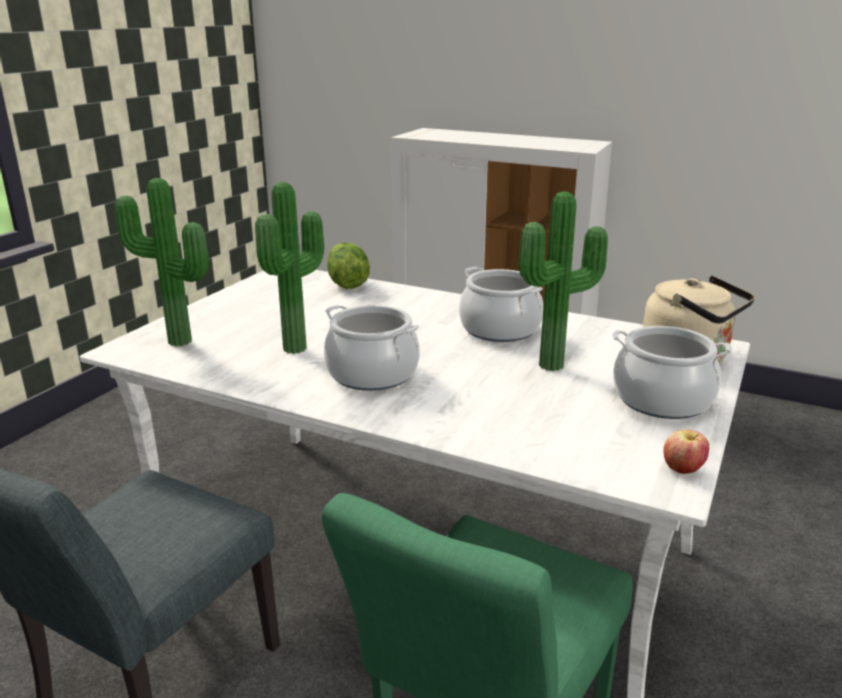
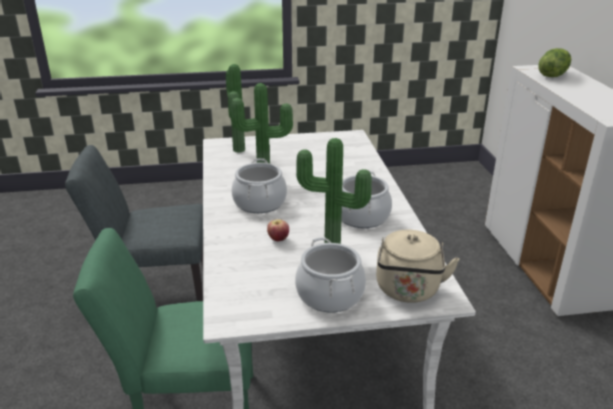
camera: 55 degrees right, 5 degrees up
lettuce [327,242,370,289] -> lettuce moved to [538,48,571,77]
apple [663,429,709,474] -> apple moved to [267,219,289,241]

